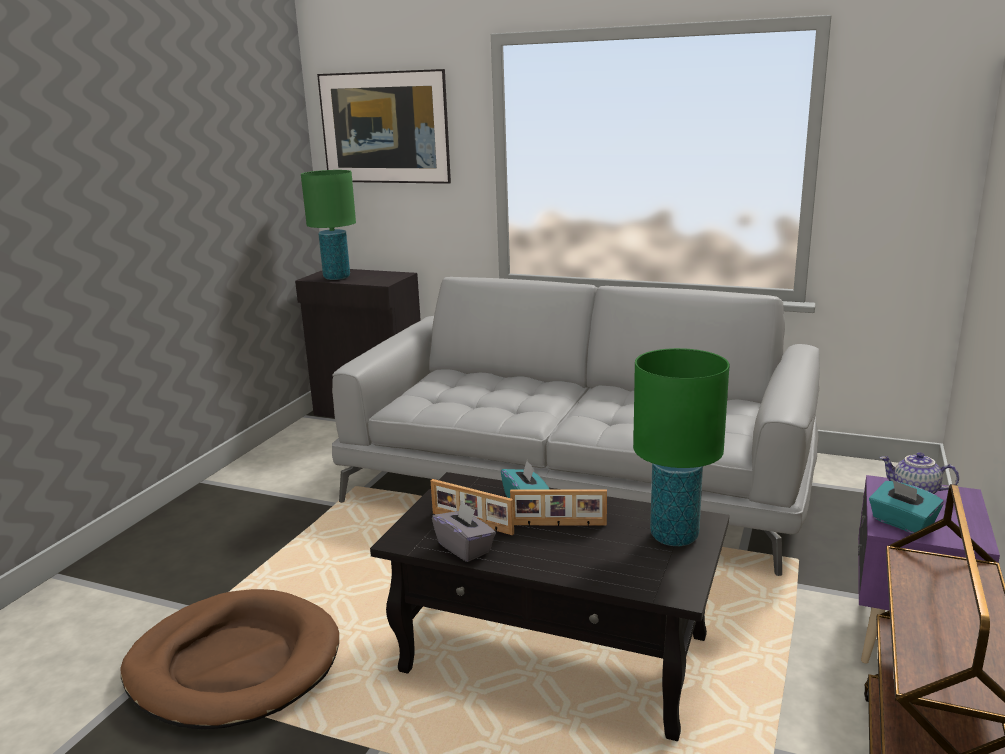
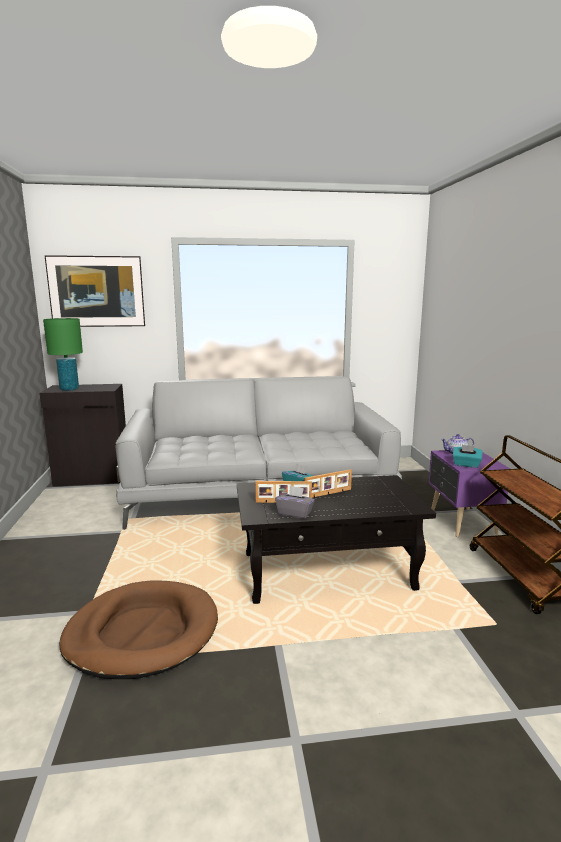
camera: 30 degrees left, 5 degrees down
green table lamp [633,348,730,546] -> none

